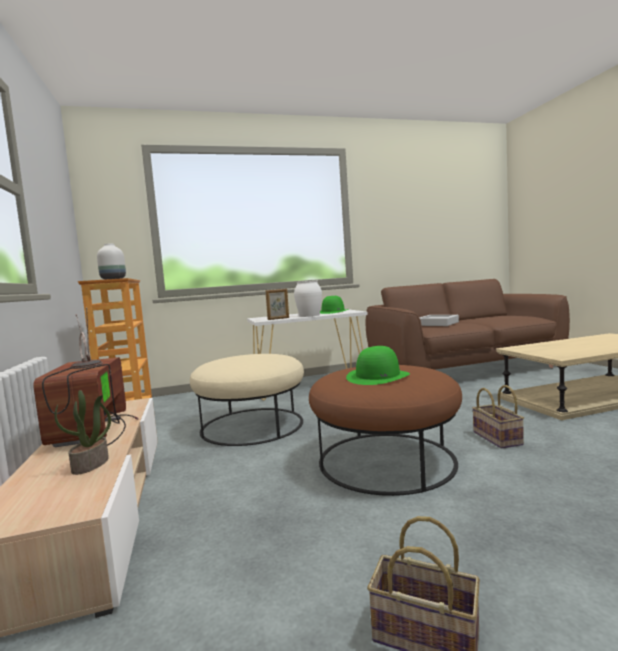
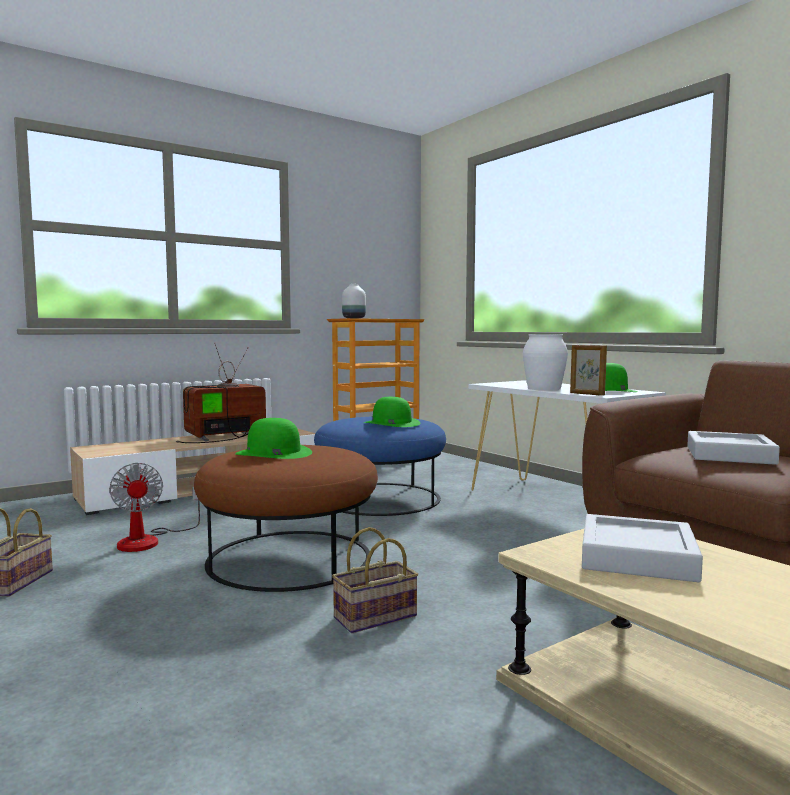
camera: 70 degrees right, 0 degrees up
potted plant [54,390,111,475] -> none
beige ottoman [190,354,304,446] -> blue ottoman [314,417,446,516]
picture frame [265,289,289,320] -> picture frame moved to [570,345,607,396]
none -> fan [109,463,200,552]
none -> green hat [364,397,420,427]
none -> grey tray [582,514,703,582]

